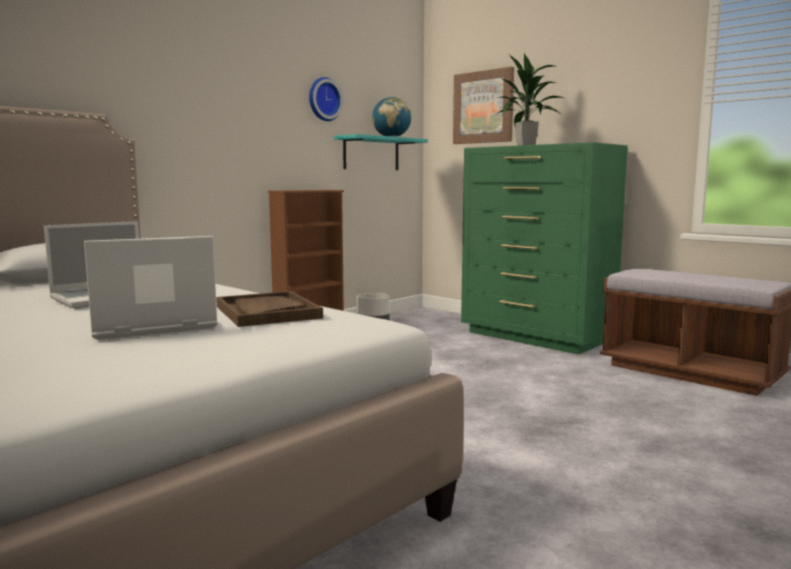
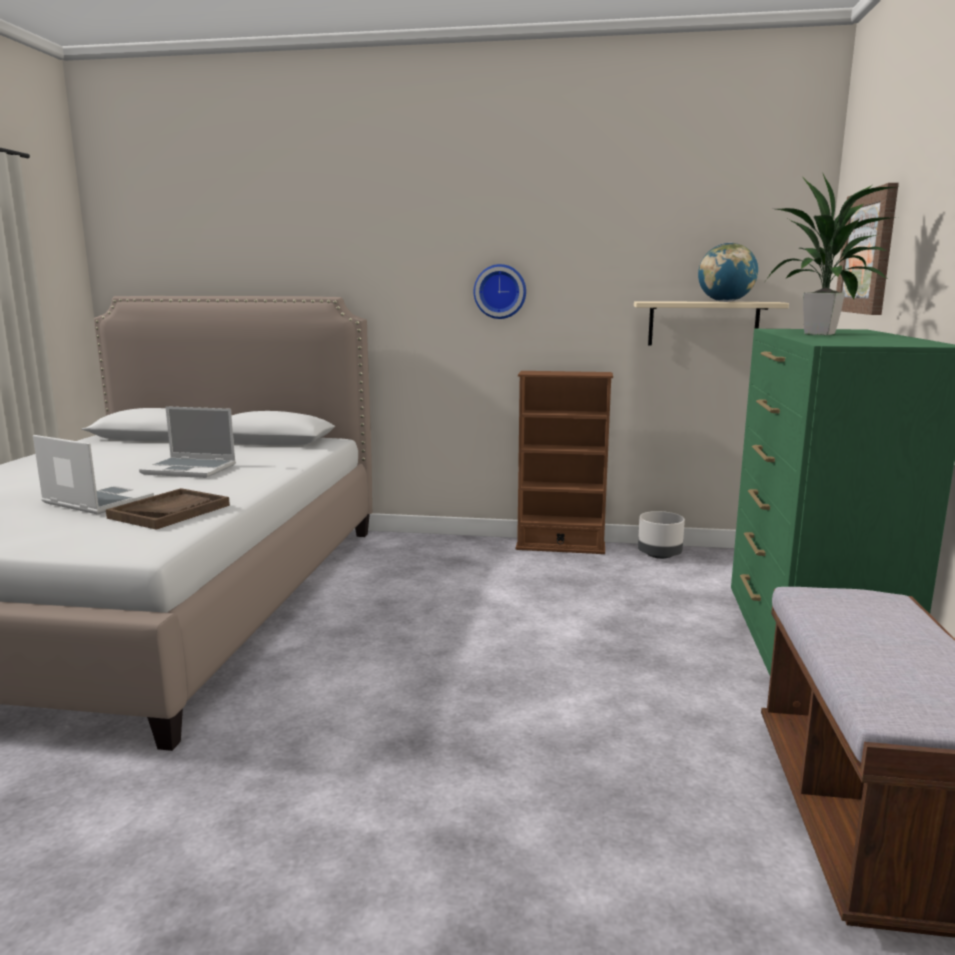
camera: 55 degrees right, 5 degrees up
wall clock [309,77,343,121] -> wall clock moved to [474,264,526,319]
turquoise shelf [334,134,428,170] -> beige shelf [634,301,789,345]

